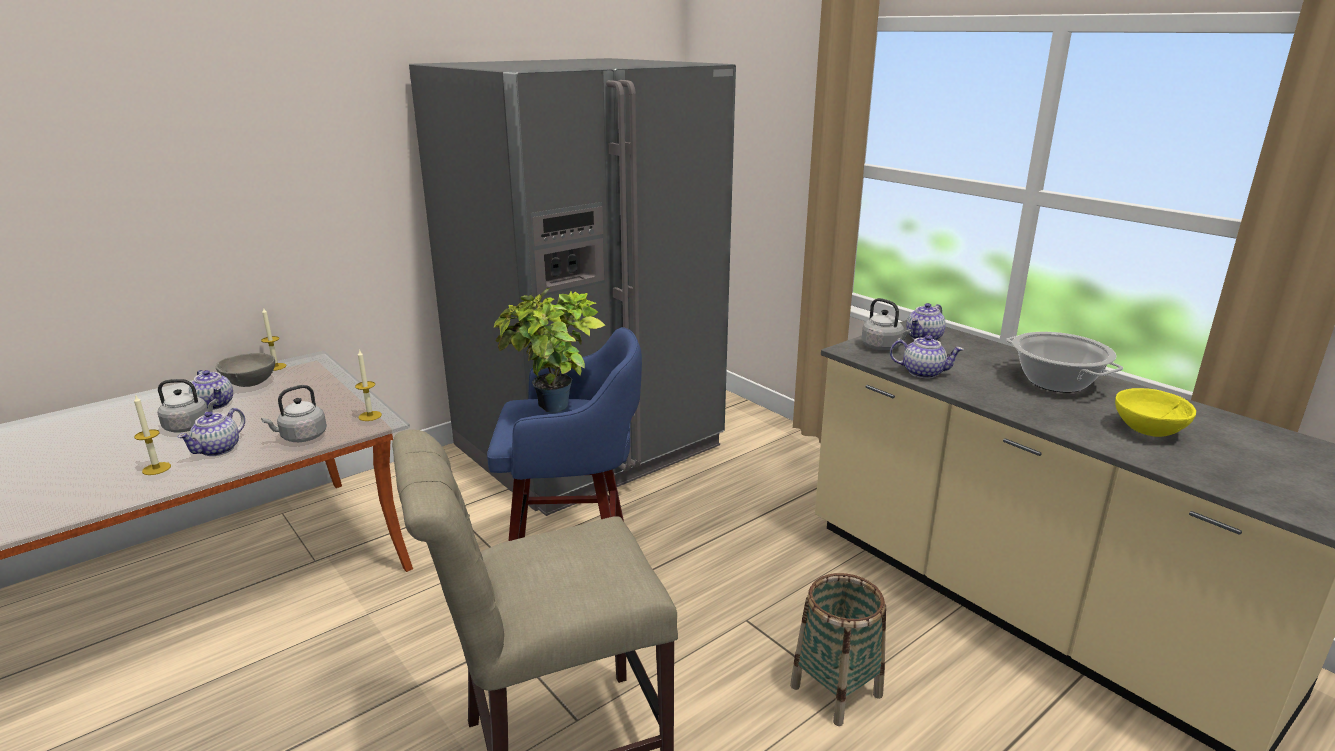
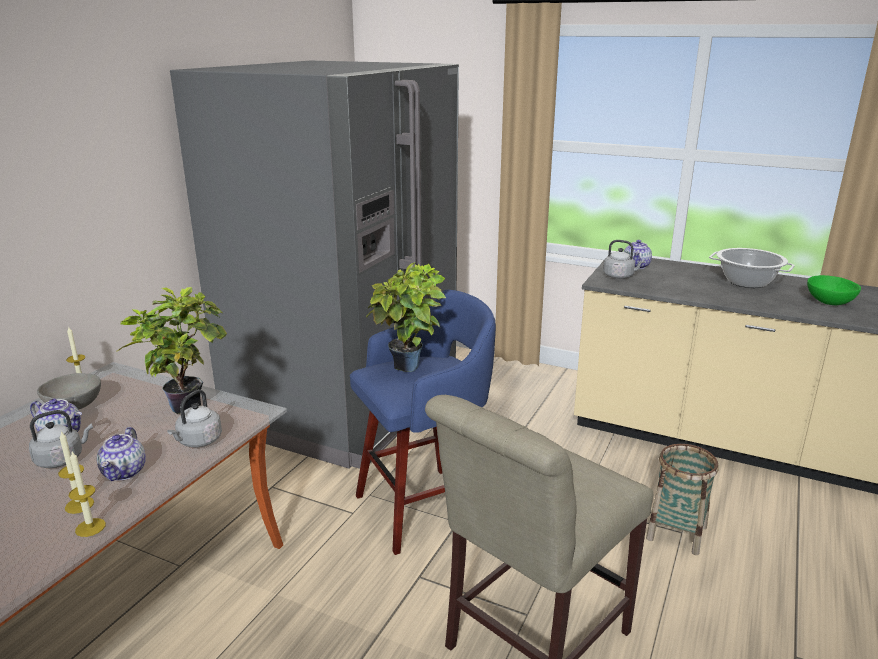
camera: 25 degrees left, 0 degrees up
candle [355,349,382,421] -> candle moved to [69,452,106,537]
teapot [890,335,964,379] -> none
yellow bowl [1115,388,1196,437] -> green bowl [807,275,861,305]
none -> potted plant [117,287,227,414]

